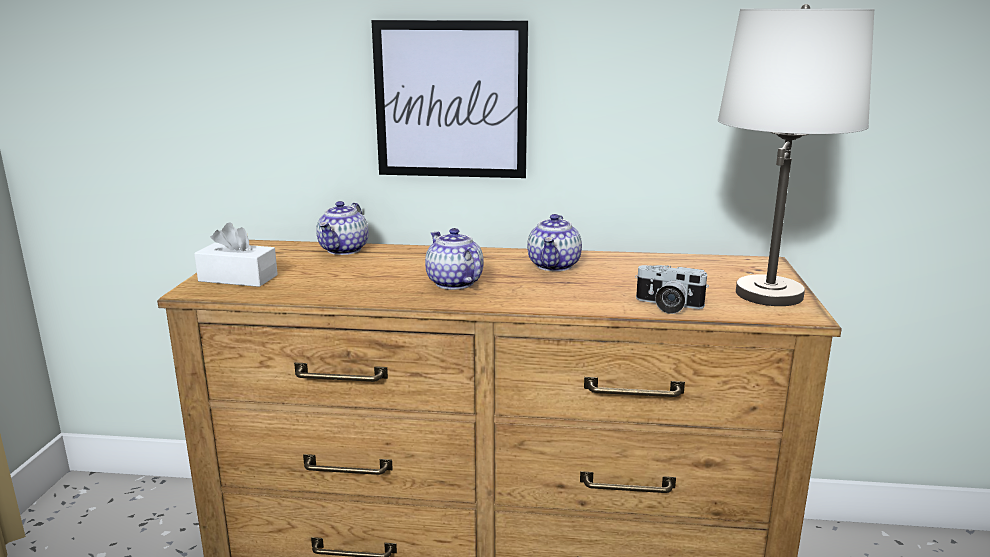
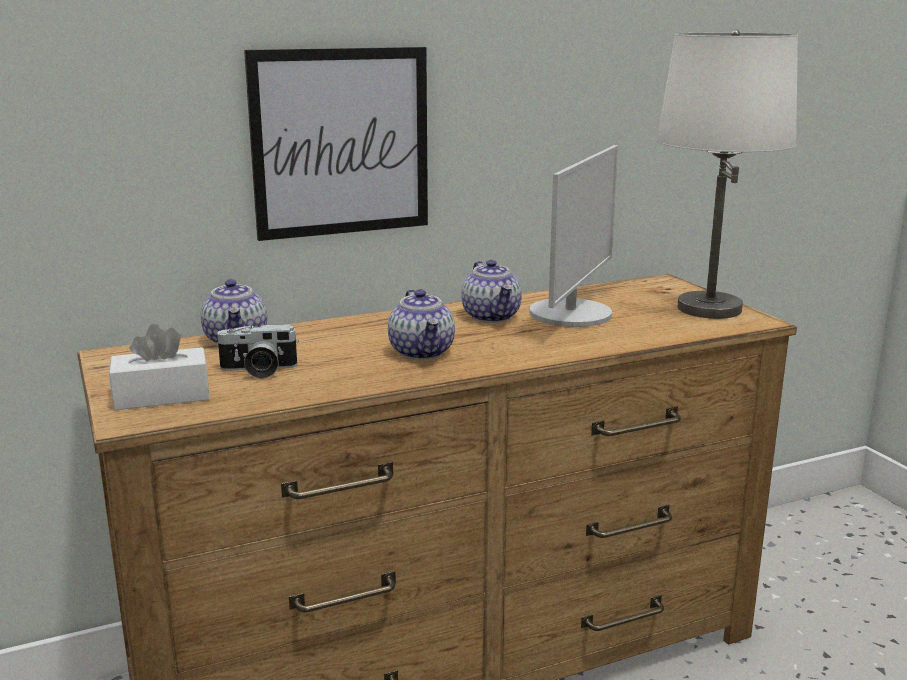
camera: 30 degrees left, 0 degrees up
teapot [425,228,484,290] -> teapot turned 135 degrees counterclockwise [388,289,455,360]
camera [635,265,709,314] -> camera moved to [215,324,299,379]
none -> monitor [529,145,618,327]

